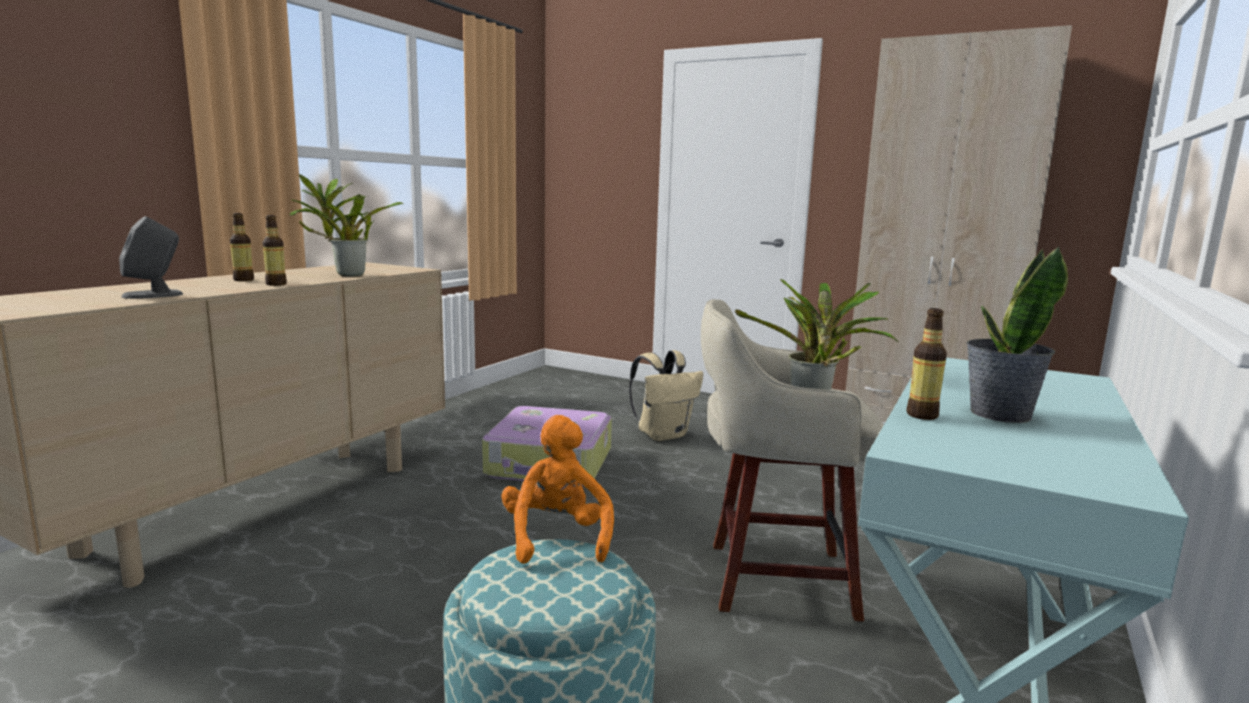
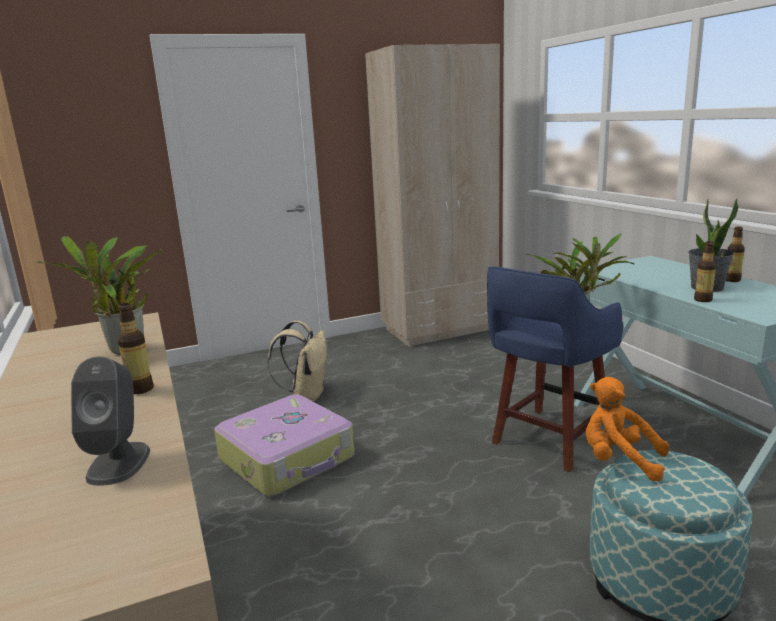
camera: 50 degrees left, 5 degrees up
bottle [230,213,254,281] -> bottle moved to [726,226,745,282]
beige stool [701,299,884,622] -> blue stool [487,266,623,472]

